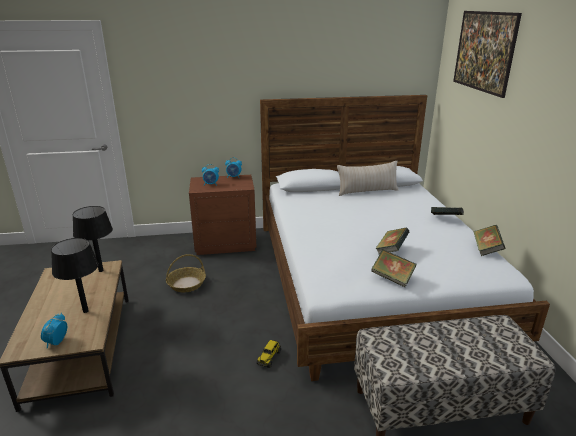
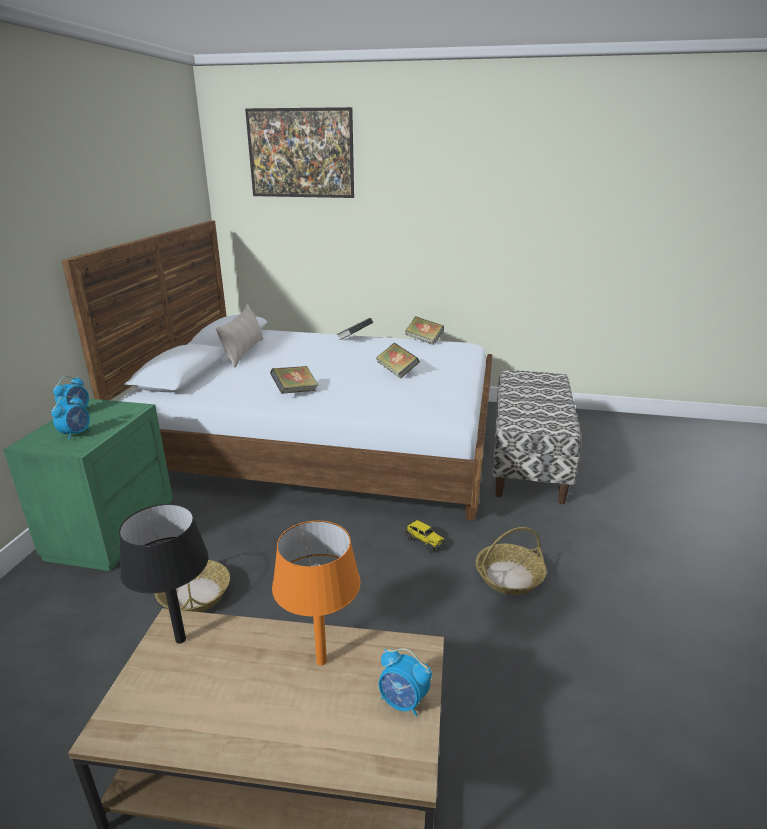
camera: 70 degrees left, 0 degrees up
black table lamp [51,238,99,313] -> orange table lamp [272,521,361,666]
brown nightstand [189,175,257,255] -> green nightstand [3,399,173,571]
book [371,249,416,287] -> book moved to [270,366,318,394]
none -> basket [476,527,547,595]

